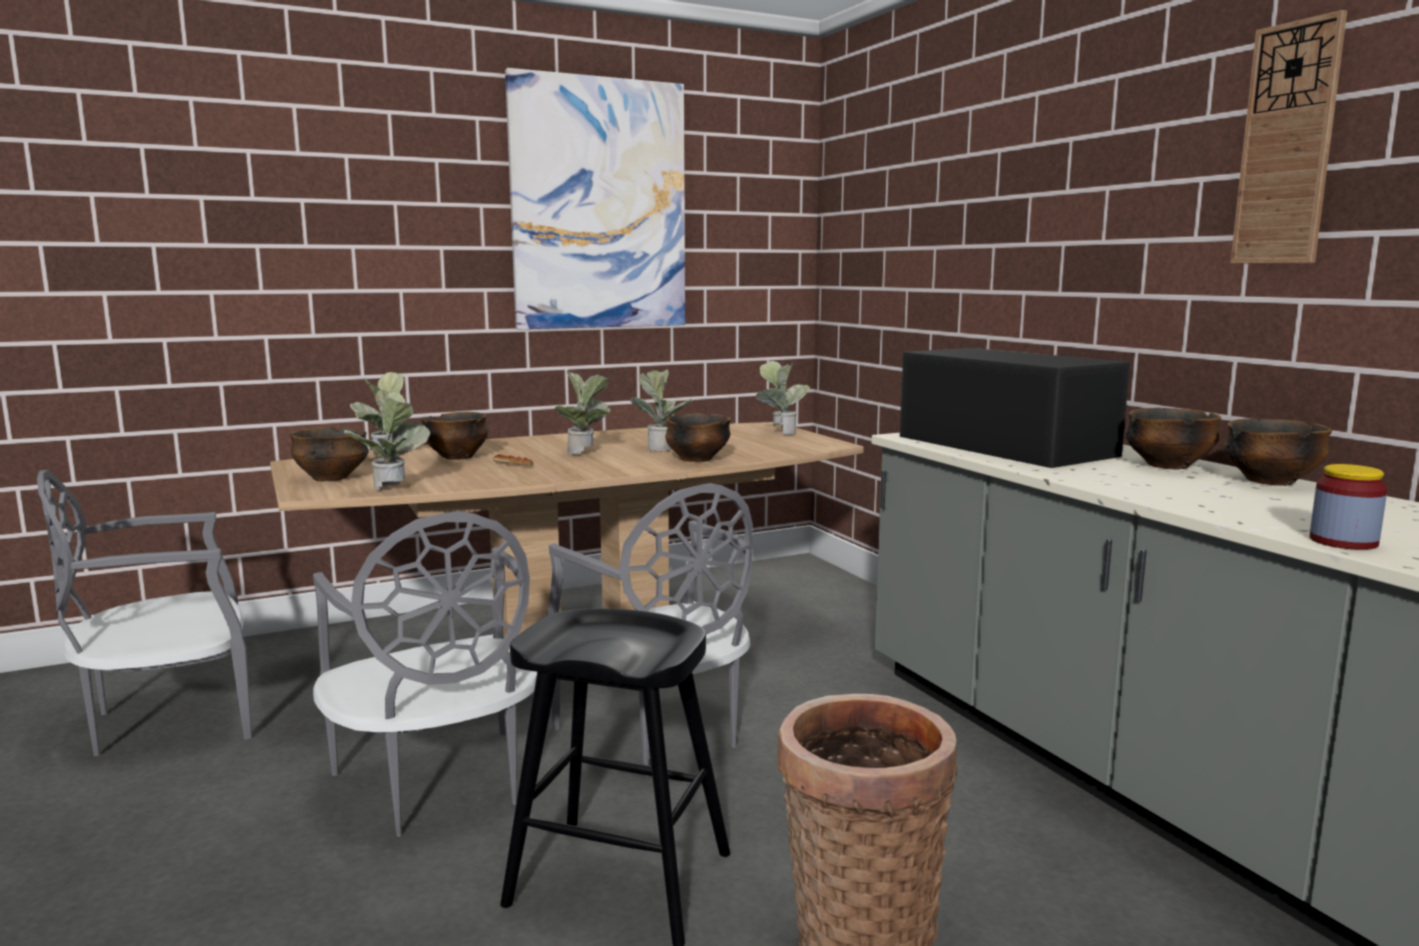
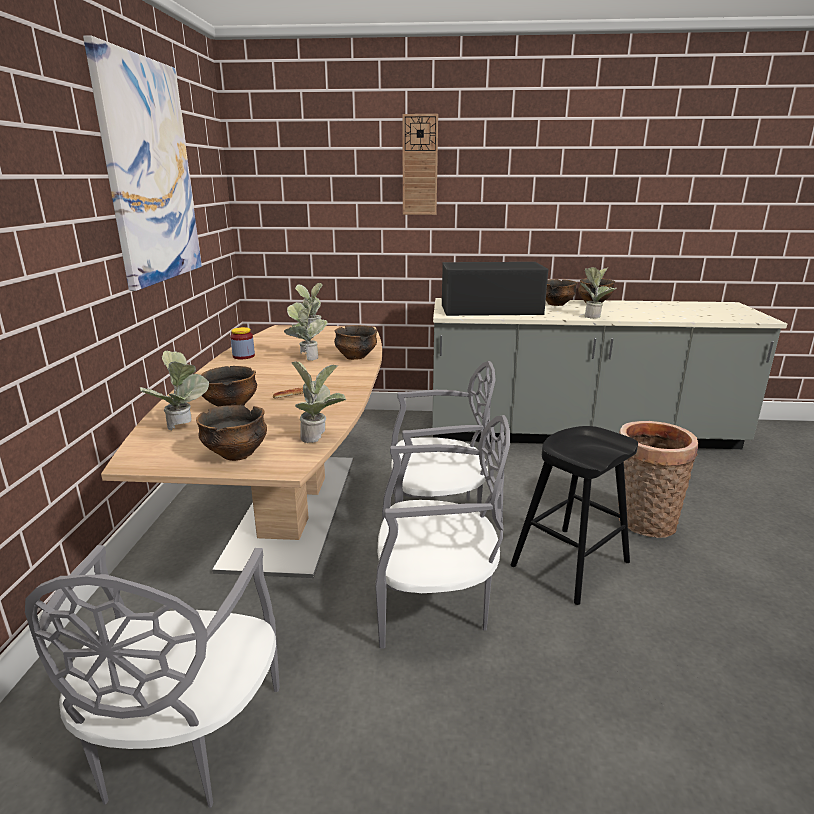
camera: 60 degrees left, 10 degrees up
potted plant [554,371,610,455] -> potted plant moved to [580,267,616,319]
wall clock [1230,10,1347,264] -> wall clock moved to [402,114,438,215]
jar [1309,464,1387,550] -> jar moved to [230,327,255,359]

